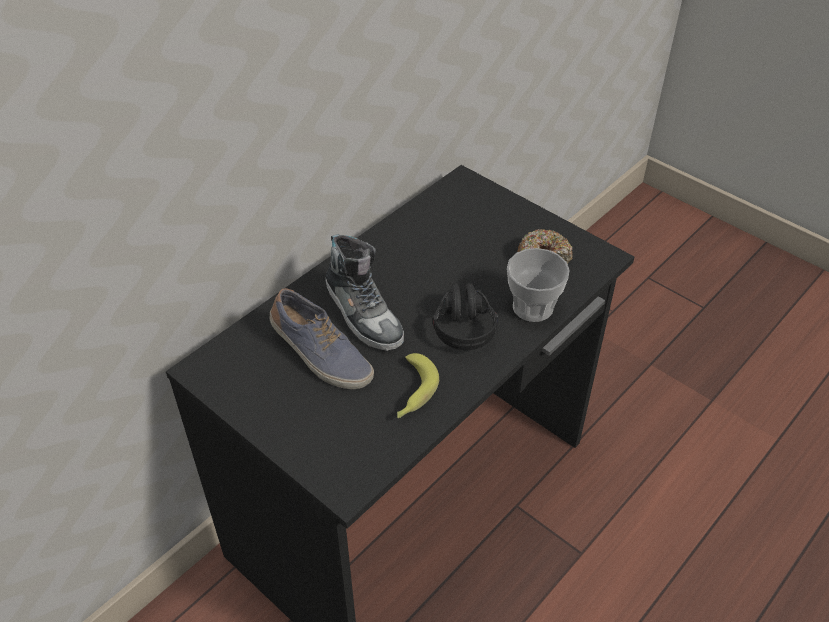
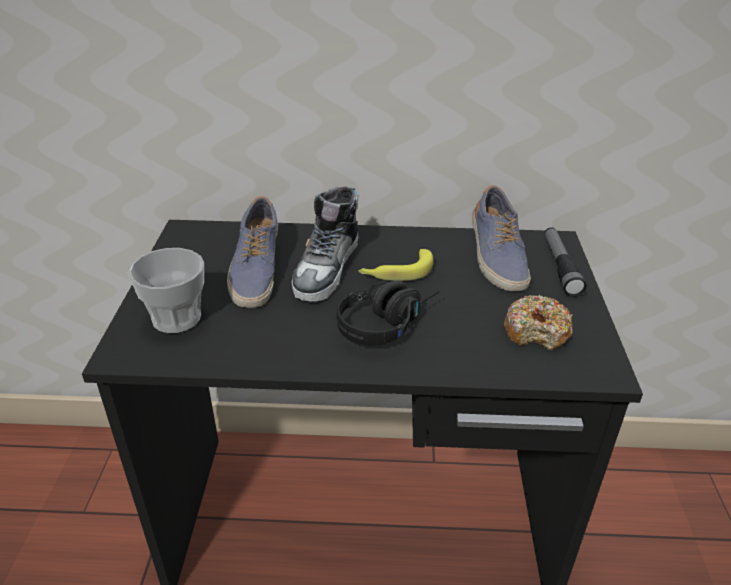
camera: 50 degrees right, 10 degrees down
banana [397,353,439,418] -> banana moved to [358,249,433,281]
cup [507,248,570,322] -> cup moved to [128,248,204,333]
none -> shoe [472,185,531,291]
none -> flashlight [544,227,587,297]

